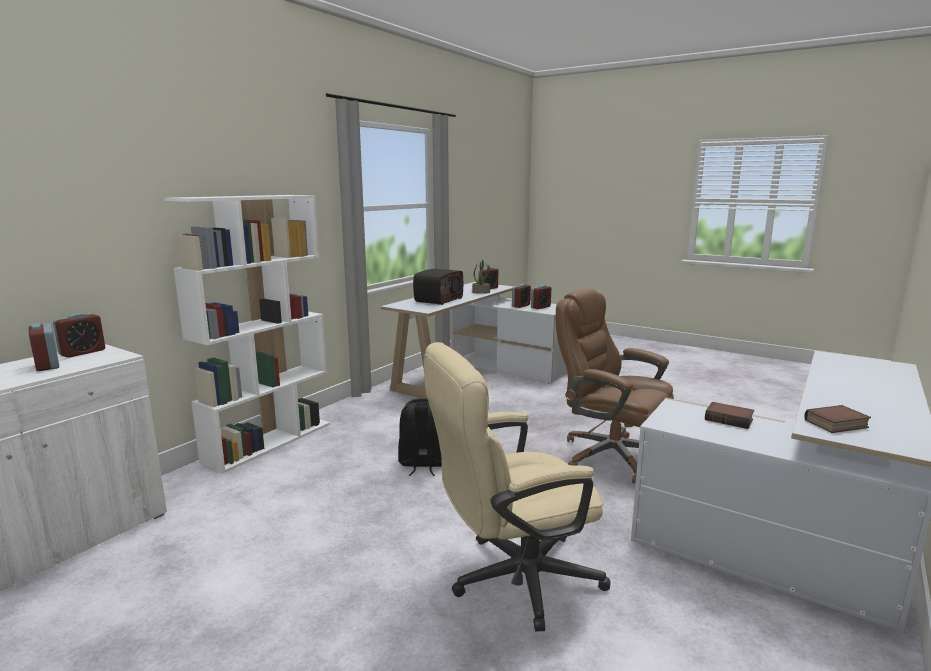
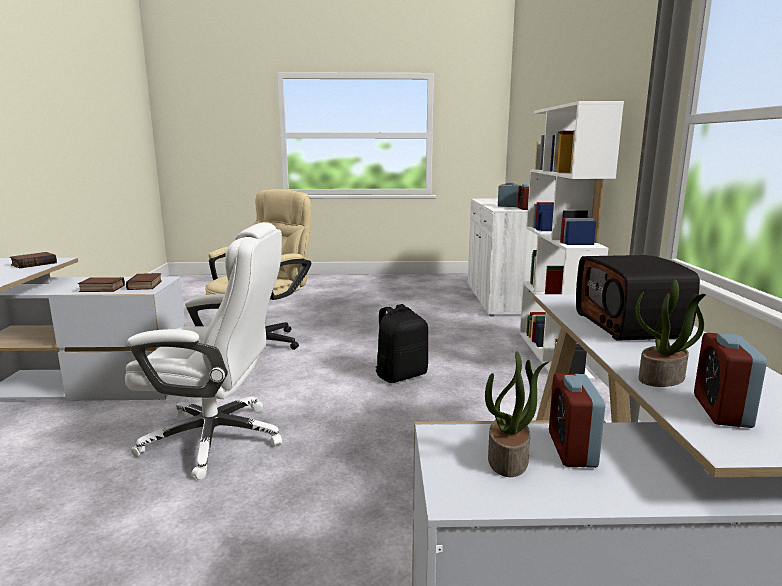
camera: 145 degrees right, 0 degrees up
alarm clock [531,285,551,309] -> potted plant [485,351,549,477]
brown office chair [556,288,674,483] -> white office chair [125,222,282,480]
none -> book [126,273,162,290]

